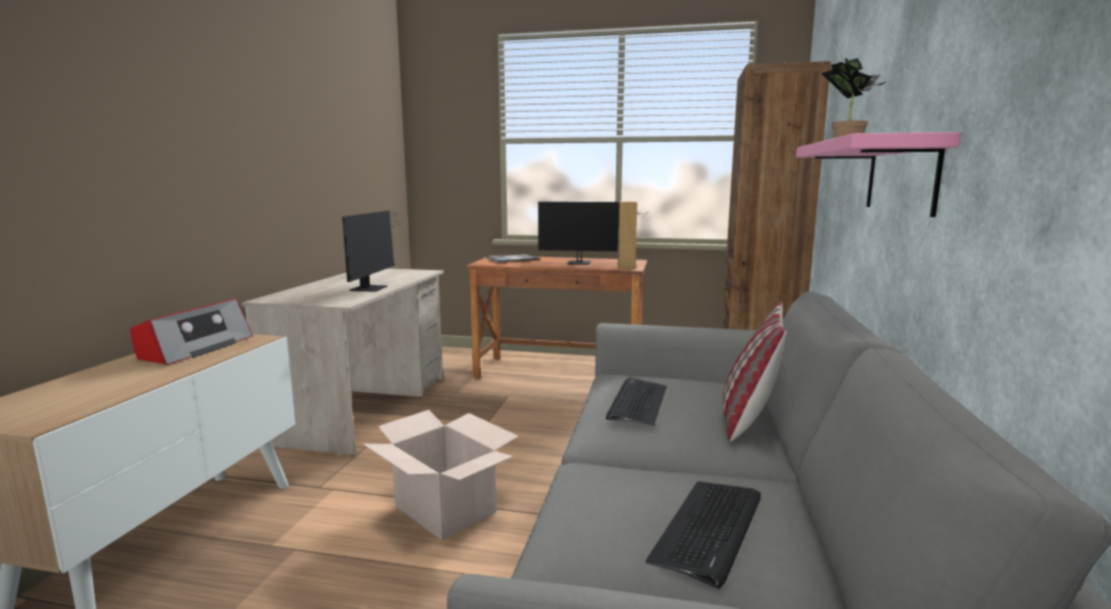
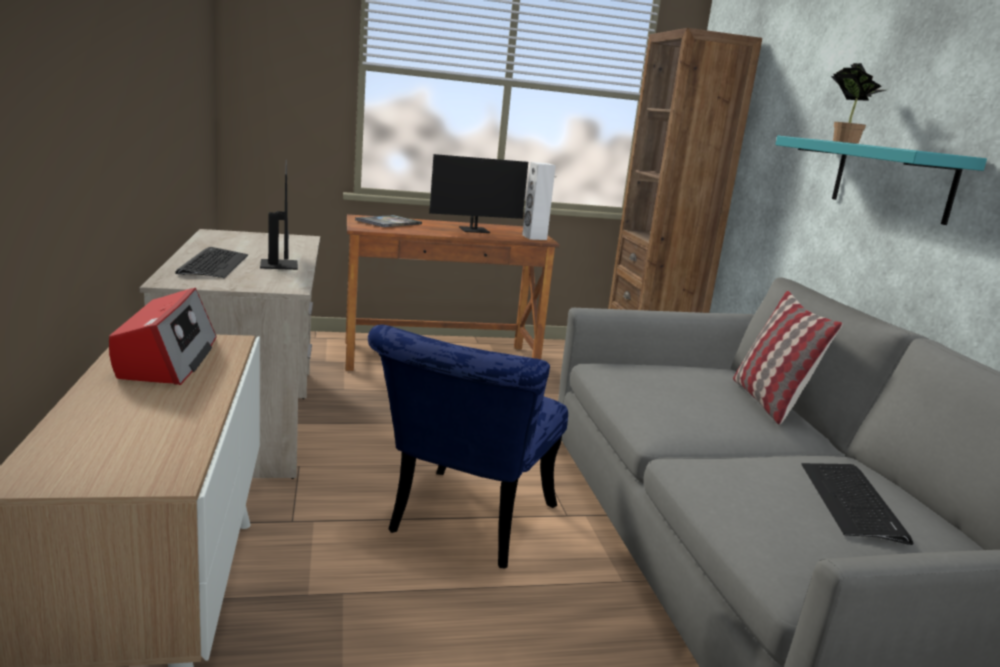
camera: 25 degrees left, 5 degrees up
cardboard box [363,410,519,541] -> blue chair [368,324,568,568]
keyboard [606,378,667,426] -> keyboard moved to [175,247,248,278]
brown speaker [617,202,637,269] -> white speaker [522,162,556,240]
pink shelf [796,132,961,217] -> turquoise shelf [775,136,987,225]

